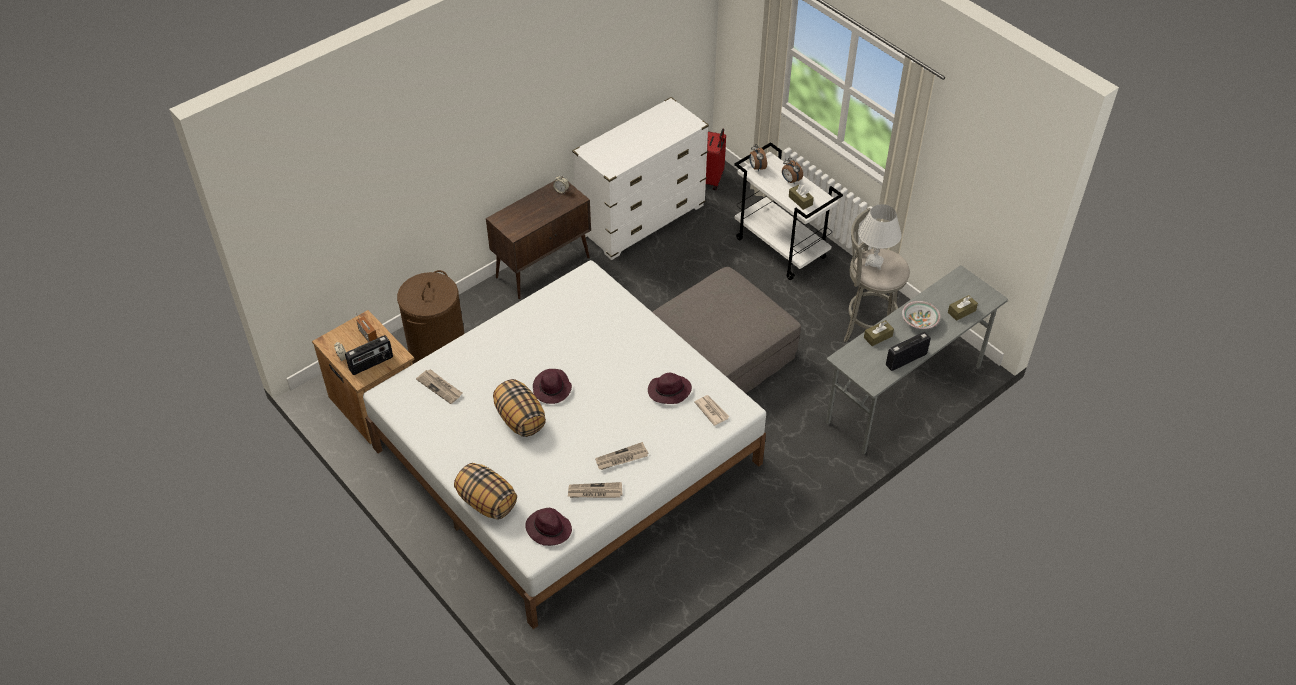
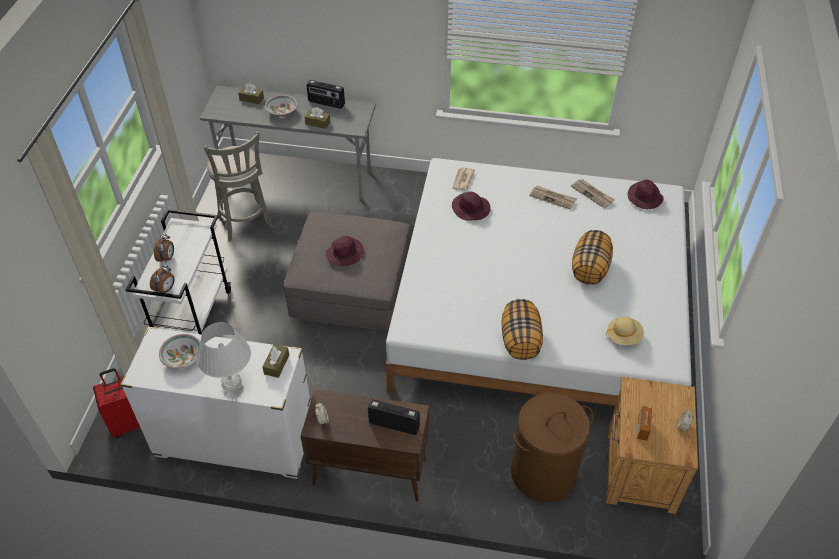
camera: 130 degrees left, 0 degrees up
radio [345,335,393,375] -> radio moved to [368,399,420,435]
newspaper [416,369,463,404] -> beige hat [606,317,644,345]
pillow [454,463,517,519] -> pillow moved to [501,299,543,360]
purple hat [533,369,572,404] -> purple hat moved to [326,236,364,266]
brown tissue box [789,184,814,210] -> brown tissue box moved to [263,344,289,378]
white table lamp [858,204,901,270] -> white table lamp moved to [197,322,251,395]
none -> bowl [159,334,200,369]

